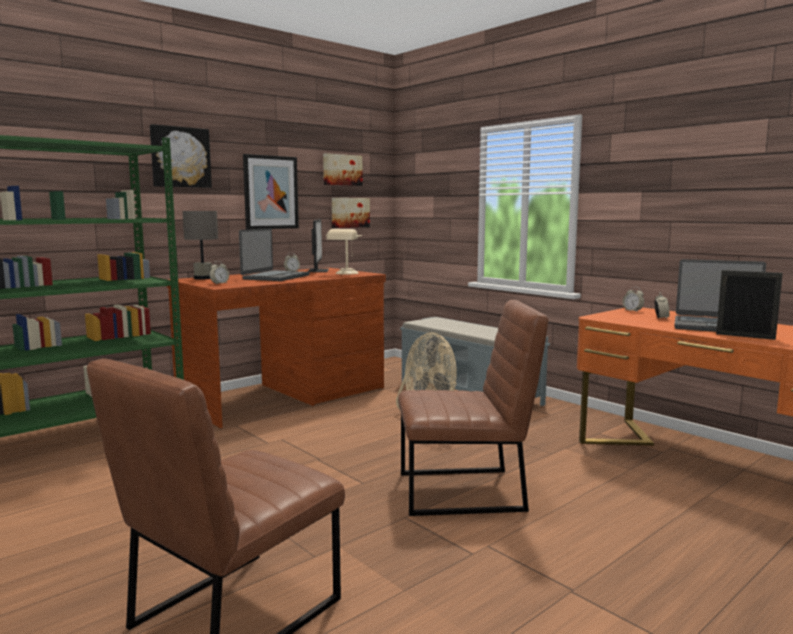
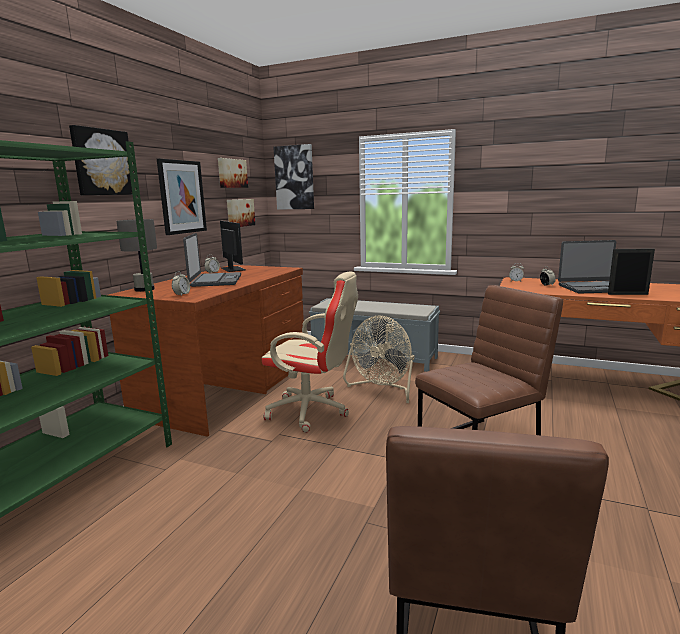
camera: 25 degrees left, 5 degrees up
beige table lamp [326,229,362,275] -> none
none -> beige office chair [262,271,358,433]
none -> picture [273,144,314,210]

